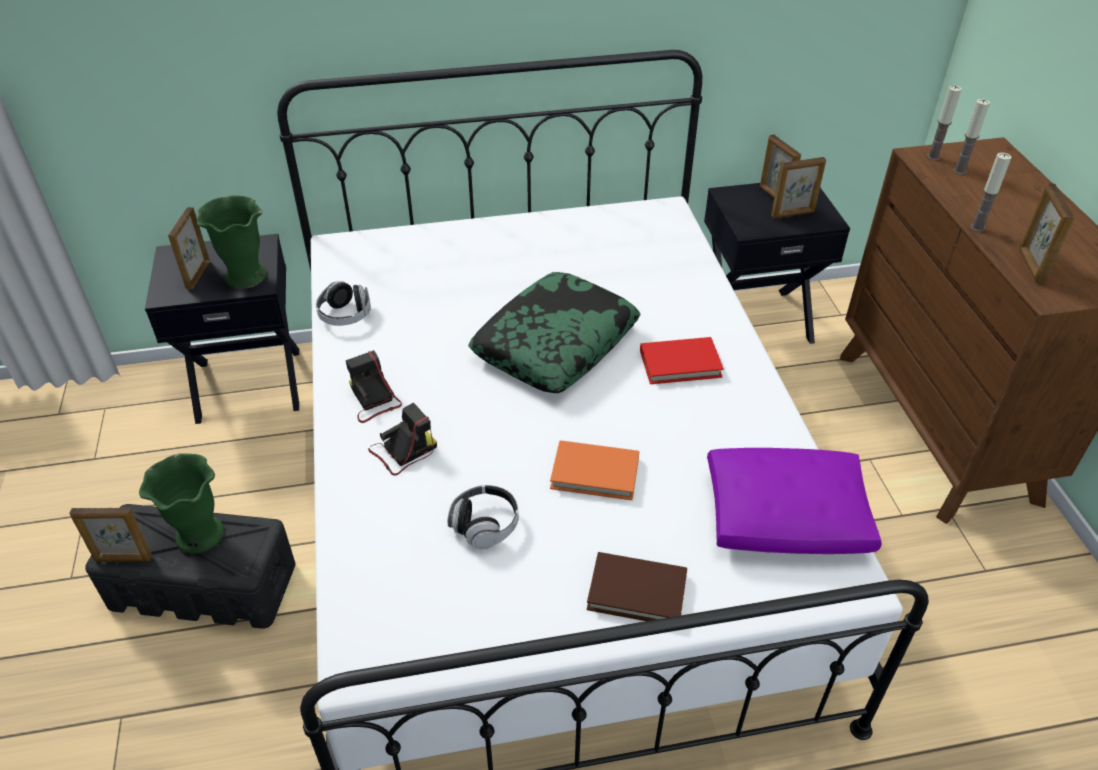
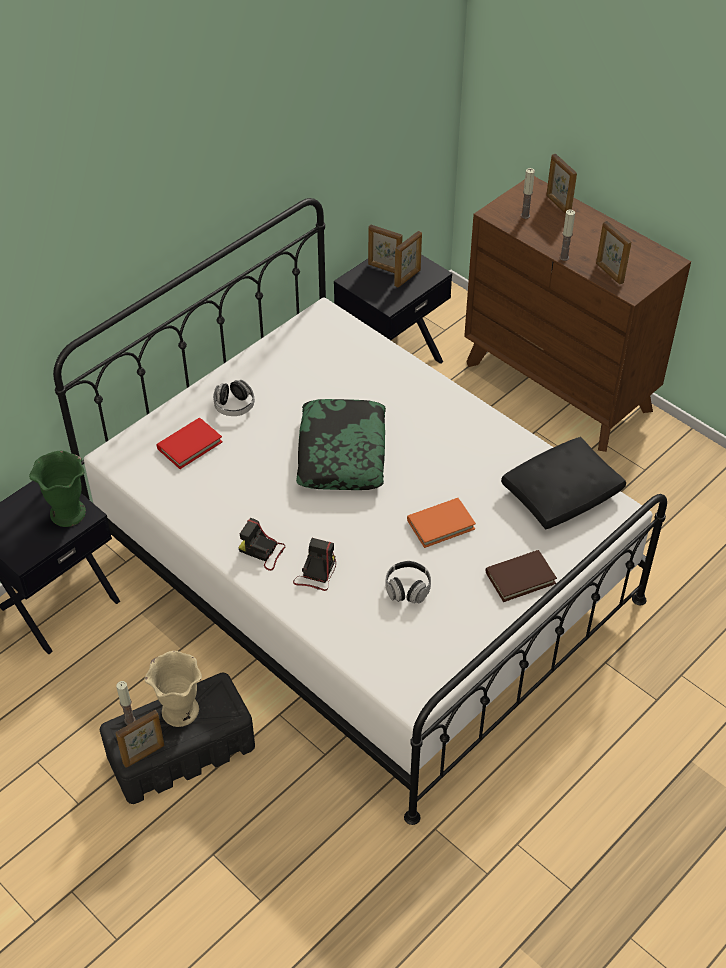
camera: 35 degrees left, 5 degrees up
green vase [139,453,224,554] -> beige vase [144,651,202,727]
picture frame [168,207,210,290] -> picture frame moved to [546,154,577,214]
headphones [316,281,371,326] -> headphones moved to [213,380,254,416]
red book [640,337,724,384] -> red book moved to [157,418,223,469]
purple pillow [707,448,882,554] -> black pillow [501,437,626,529]
candle [927,86,962,160] -> candle moved to [116,681,136,725]

